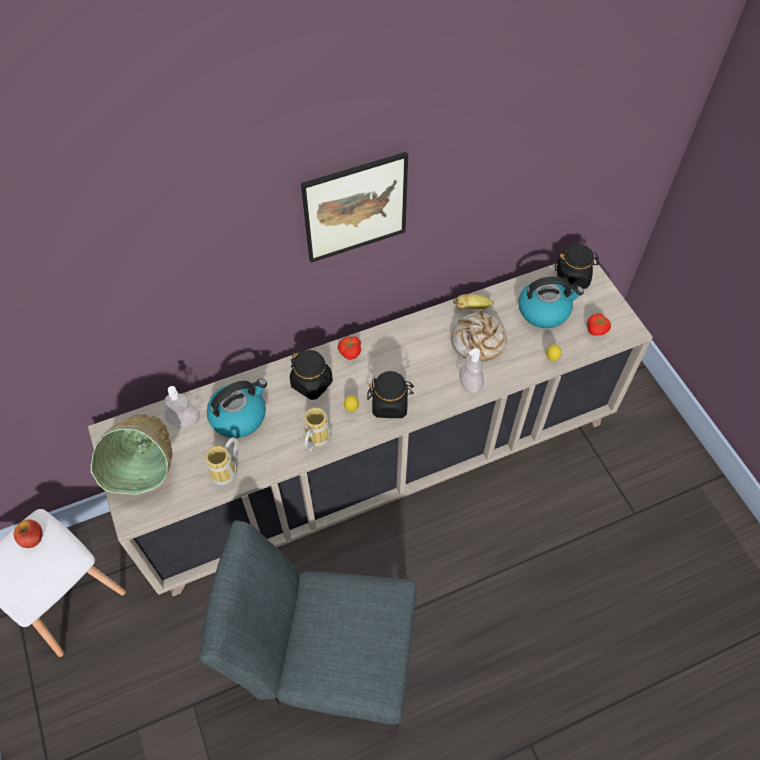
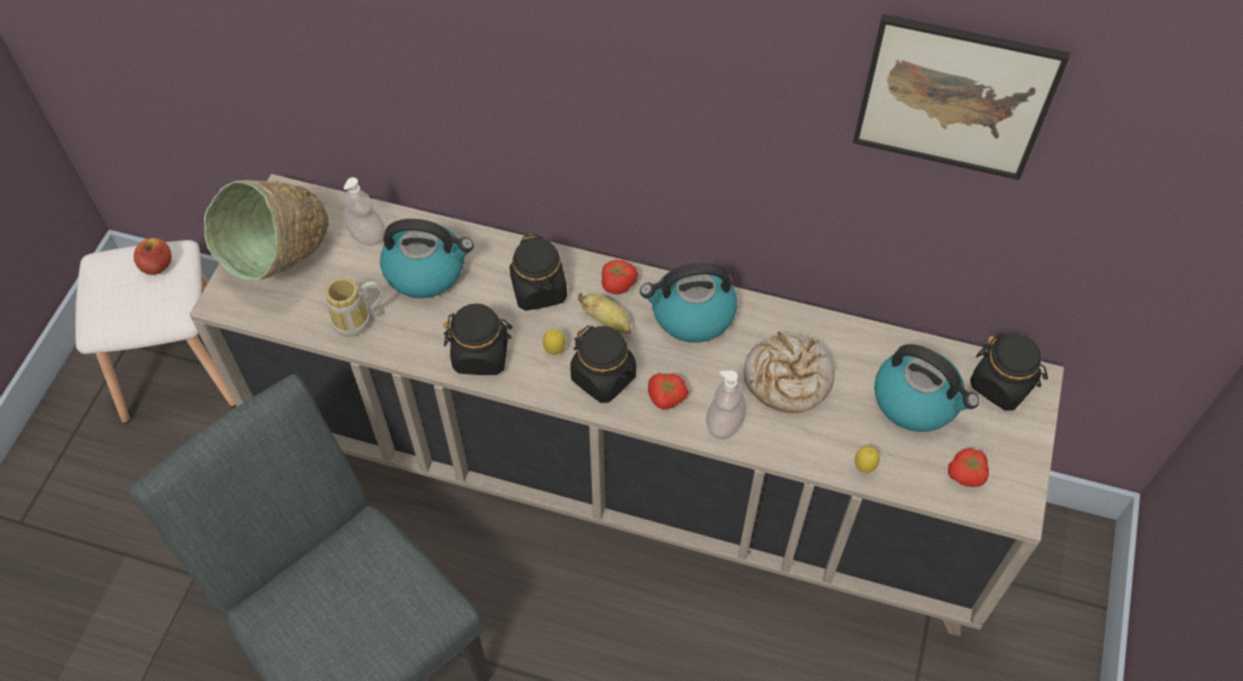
camera: 40 degrees right, 0 degrees up
picture [301,152,408,263] -> picture moved to [853,14,1070,180]
mug [303,407,332,452] -> black jar [443,303,513,375]
banana [453,294,494,309] -> banana moved to [578,293,631,334]
none -> kettle [640,262,737,343]
none -> tomato [648,373,689,410]

